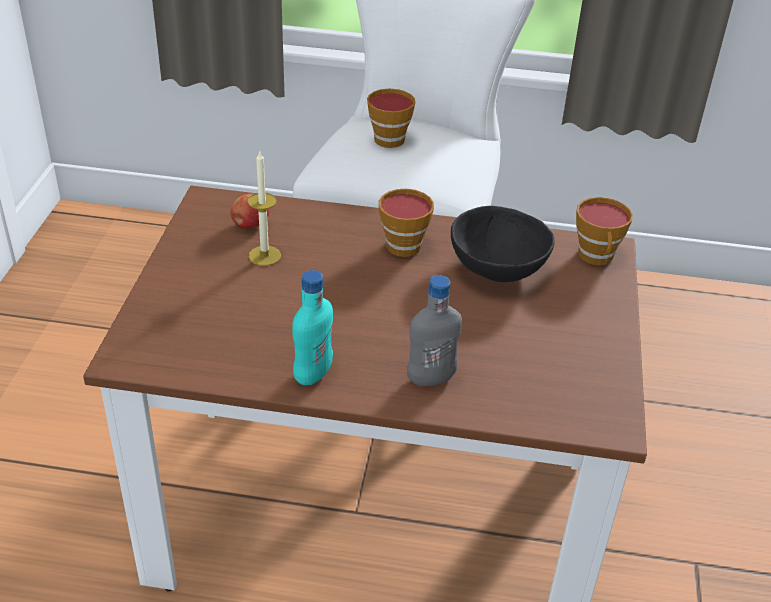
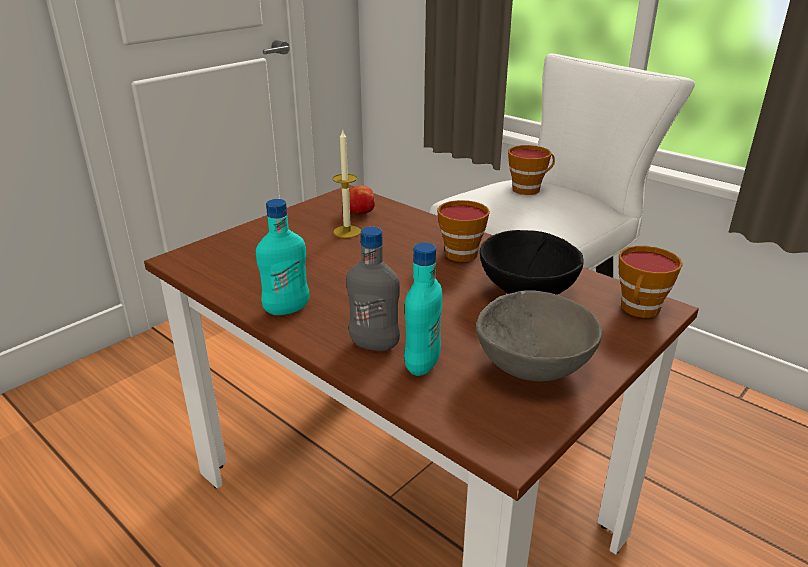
camera: 35 degrees right, 10 degrees down
none -> turquoise bottle [404,243,442,376]
none -> grey bowl [476,290,602,381]

